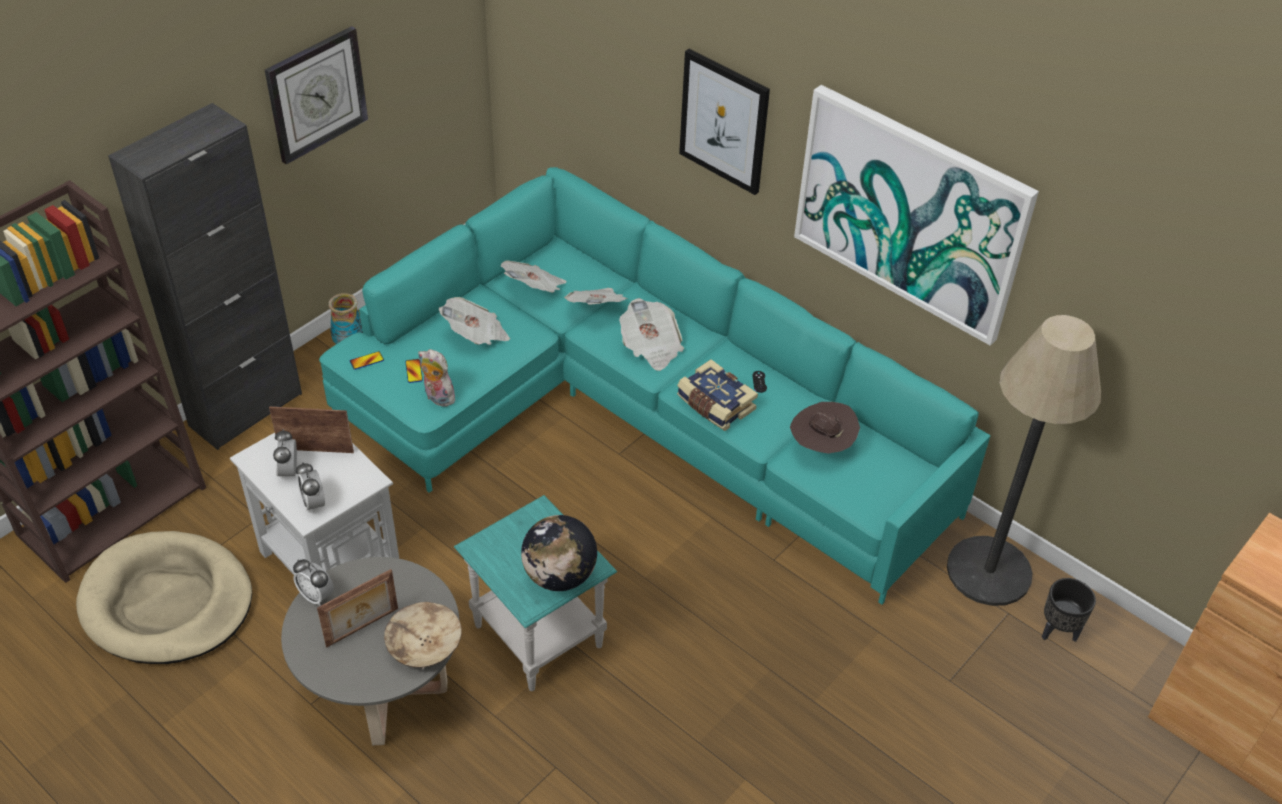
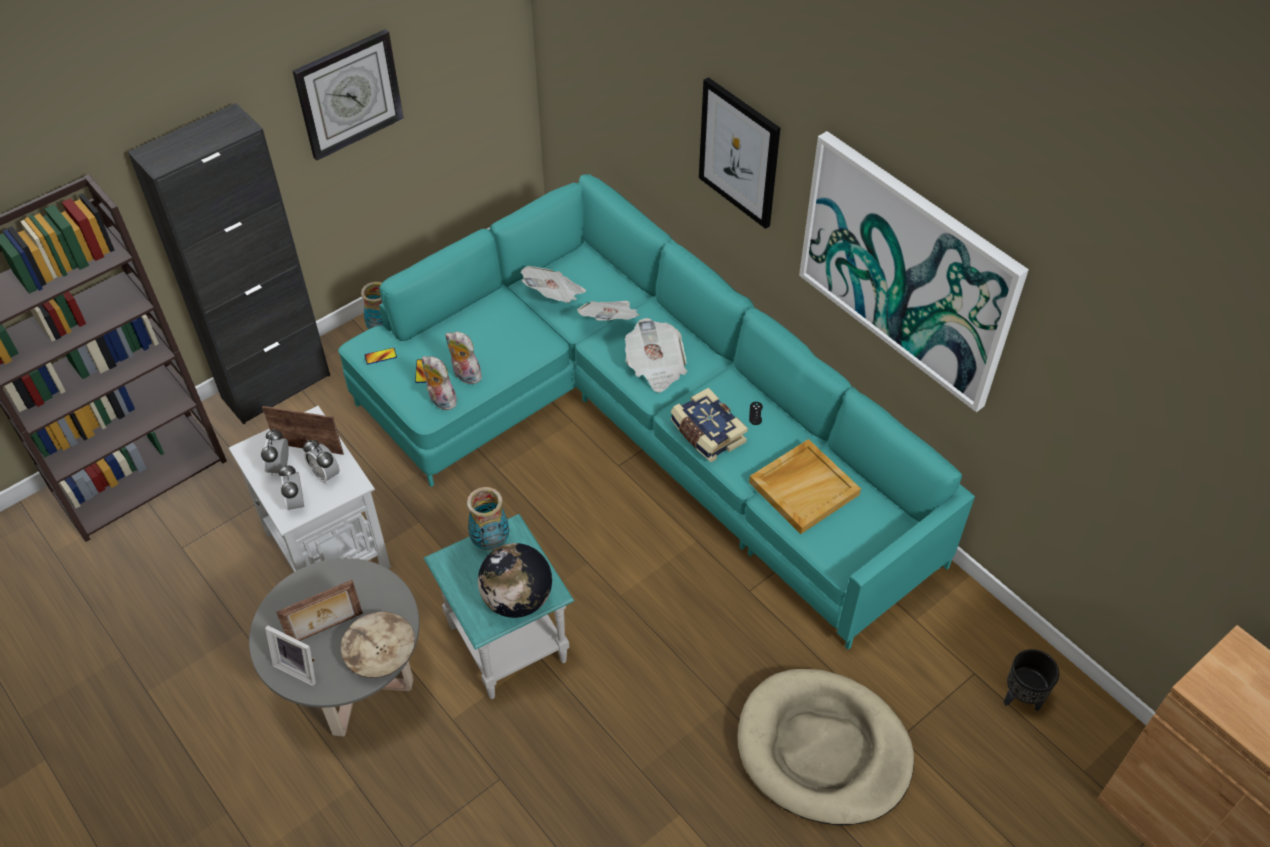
camera: 10 degrees right, 5 degrees up
beige dog bed [76,531,252,664] -> beige dog bed moved to [737,669,914,825]
alarm clock [293,559,334,606] -> alarm clock moved to [303,440,339,484]
newspaper [439,297,510,345] -> none
brown hat [790,402,860,454] -> beige tray [749,439,861,534]
floor lamp [947,315,1101,606] -> none
none -> picture frame [265,625,316,686]
none -> plush toy [445,331,482,385]
none -> vase [467,487,509,551]

